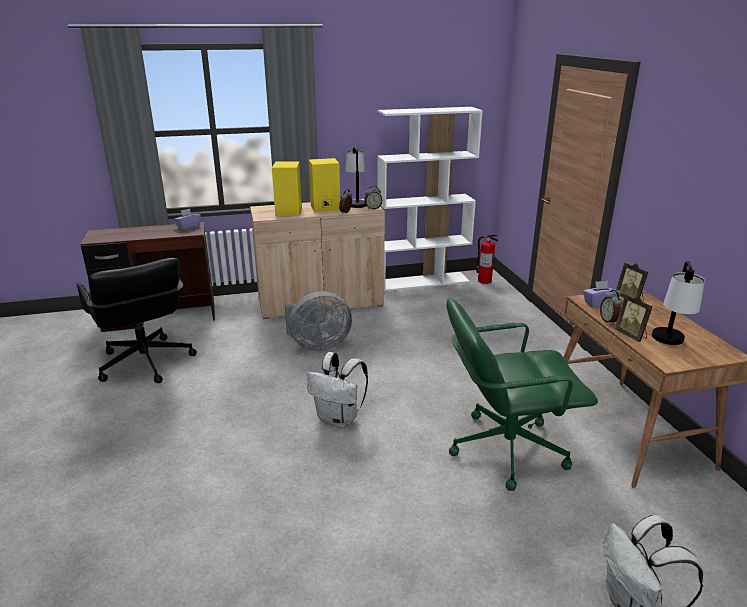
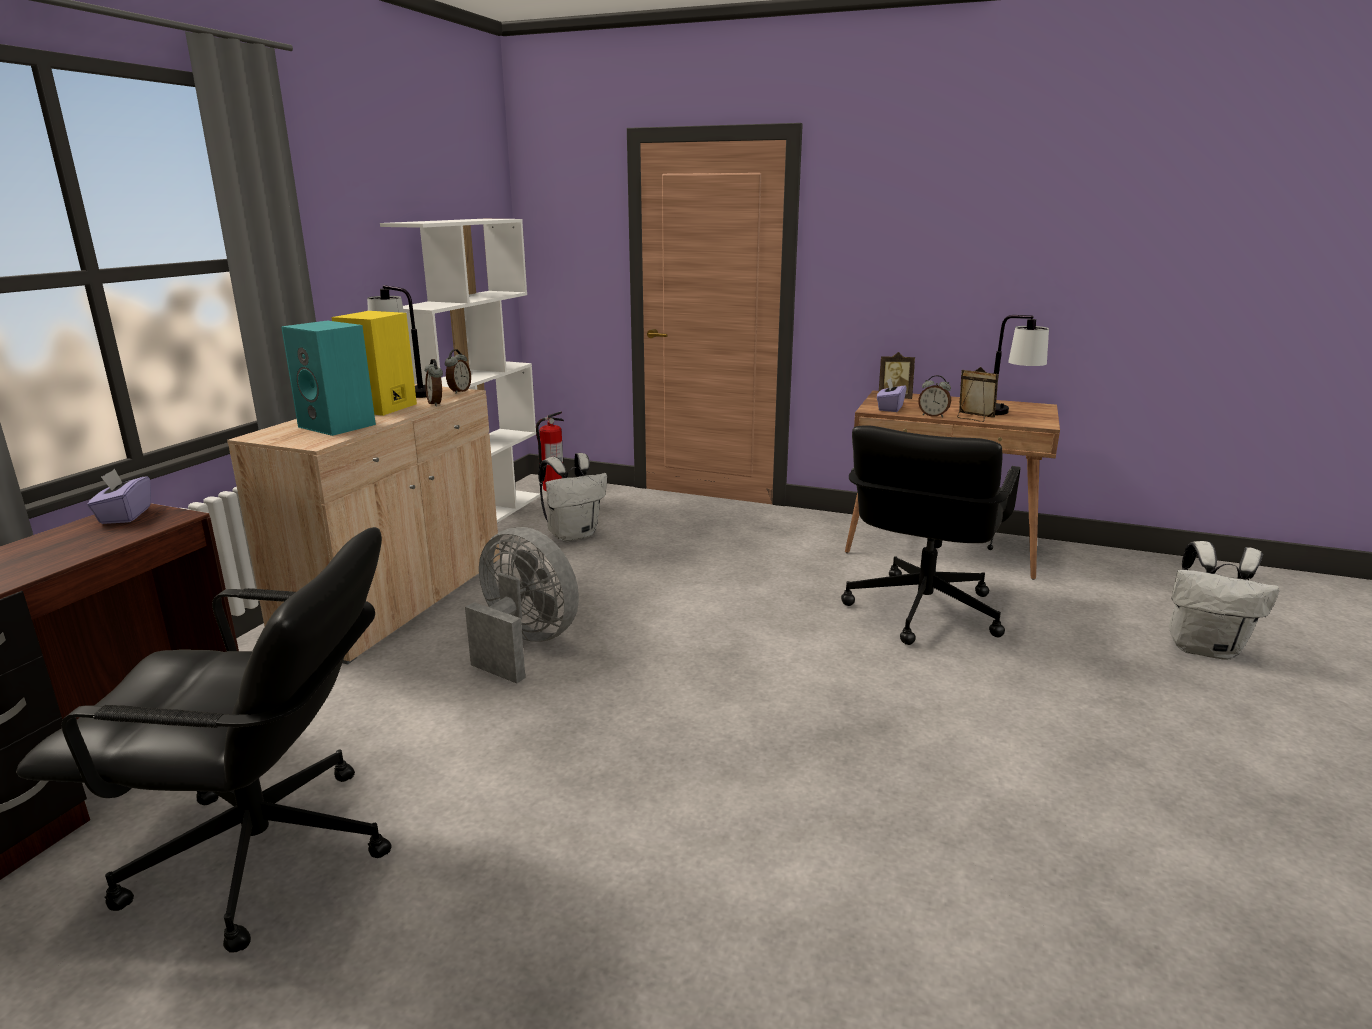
camera: 55 degrees left, 5 degrees down
yellow speaker [272,162,302,216] -> turquoise speaker [281,321,376,436]
grey fan [285,291,352,352] -> grey fan turned 75 degrees counterclockwise [465,527,579,683]
white backpack [307,352,368,428] -> white backpack moved to [538,453,607,542]
green office chair [446,298,598,491] -> black office chair [841,425,1020,645]
picture frame [615,294,653,342] -> picture frame turned 150 degrees counterclockwise [957,367,998,422]

